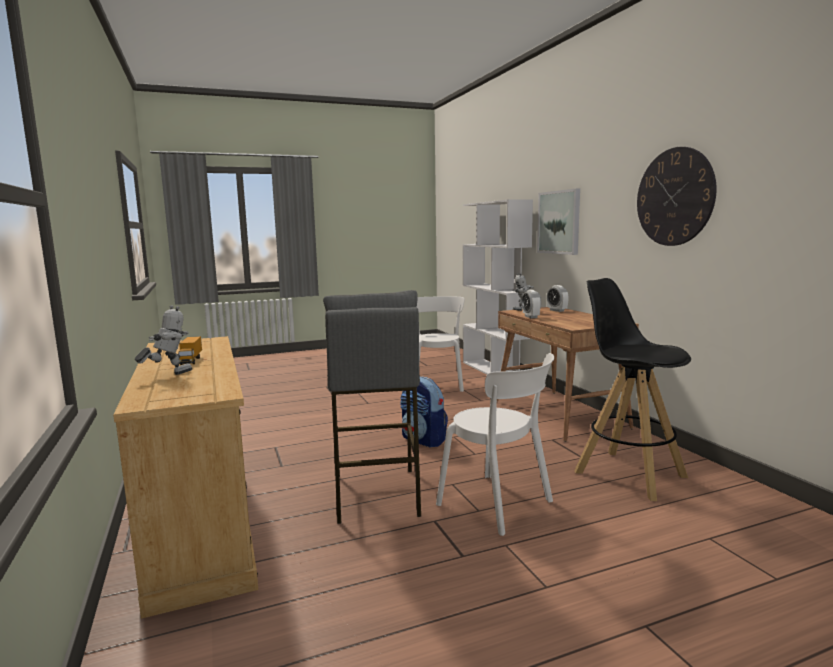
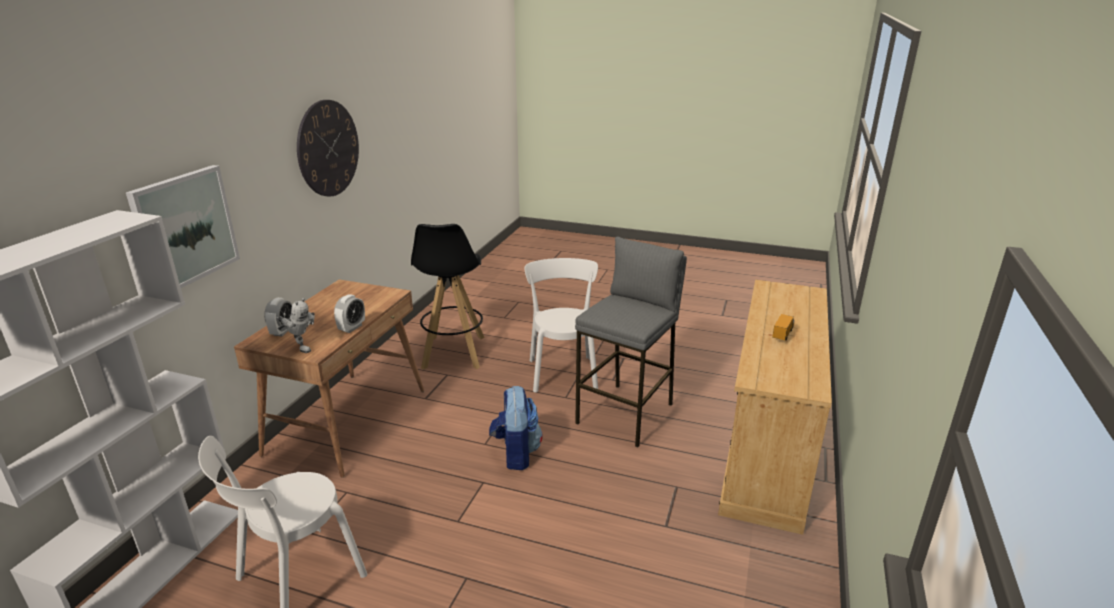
camera: 140 degrees left, 15 degrees up
toy robot [135,305,192,375] -> none

